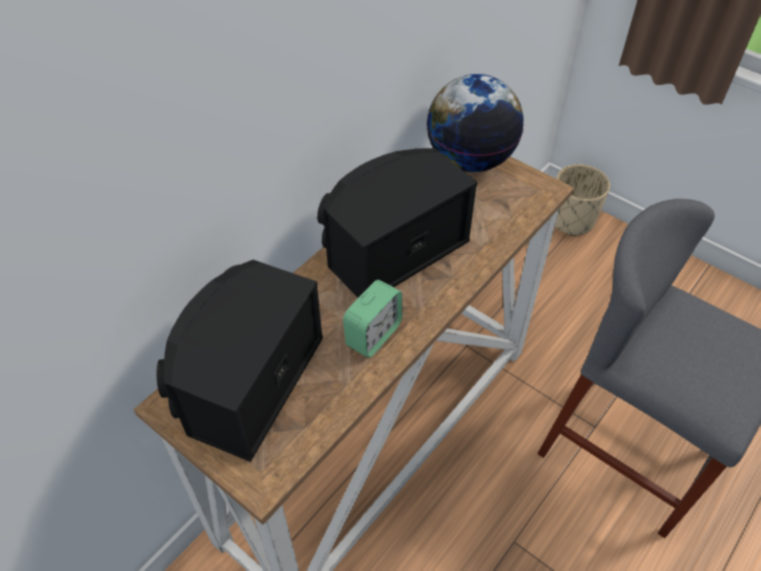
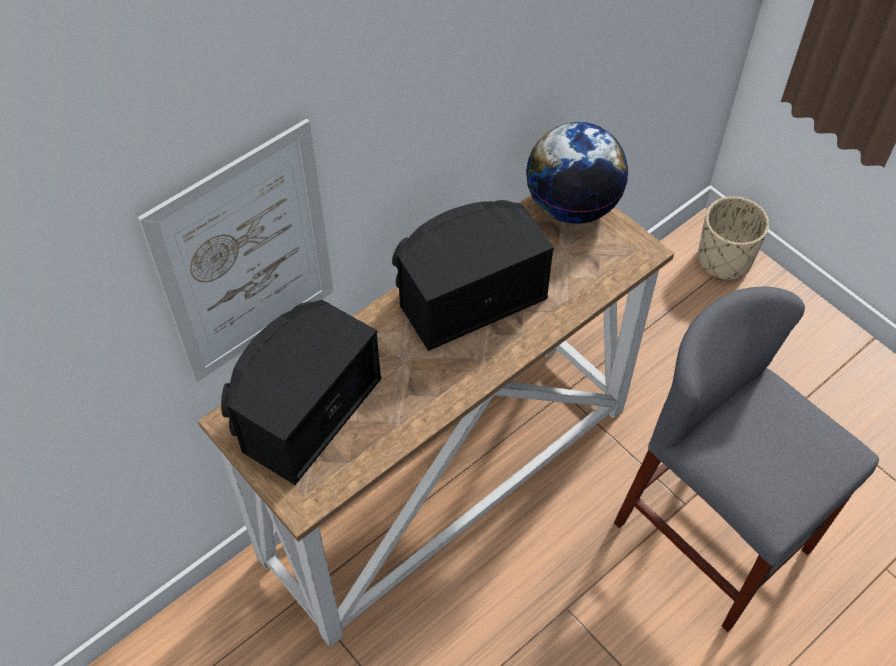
camera: 10 degrees right, 5 degrees up
alarm clock [343,280,402,358] -> none
none -> picture [138,118,334,382]

